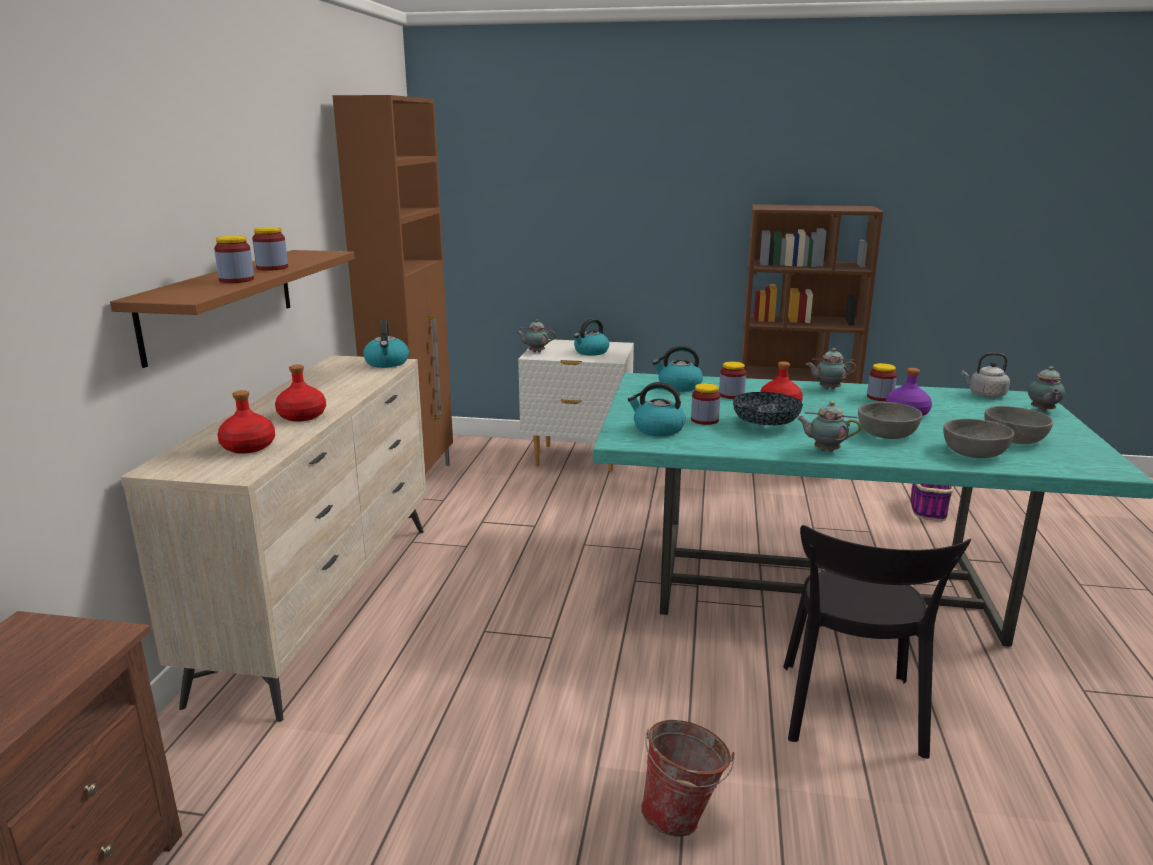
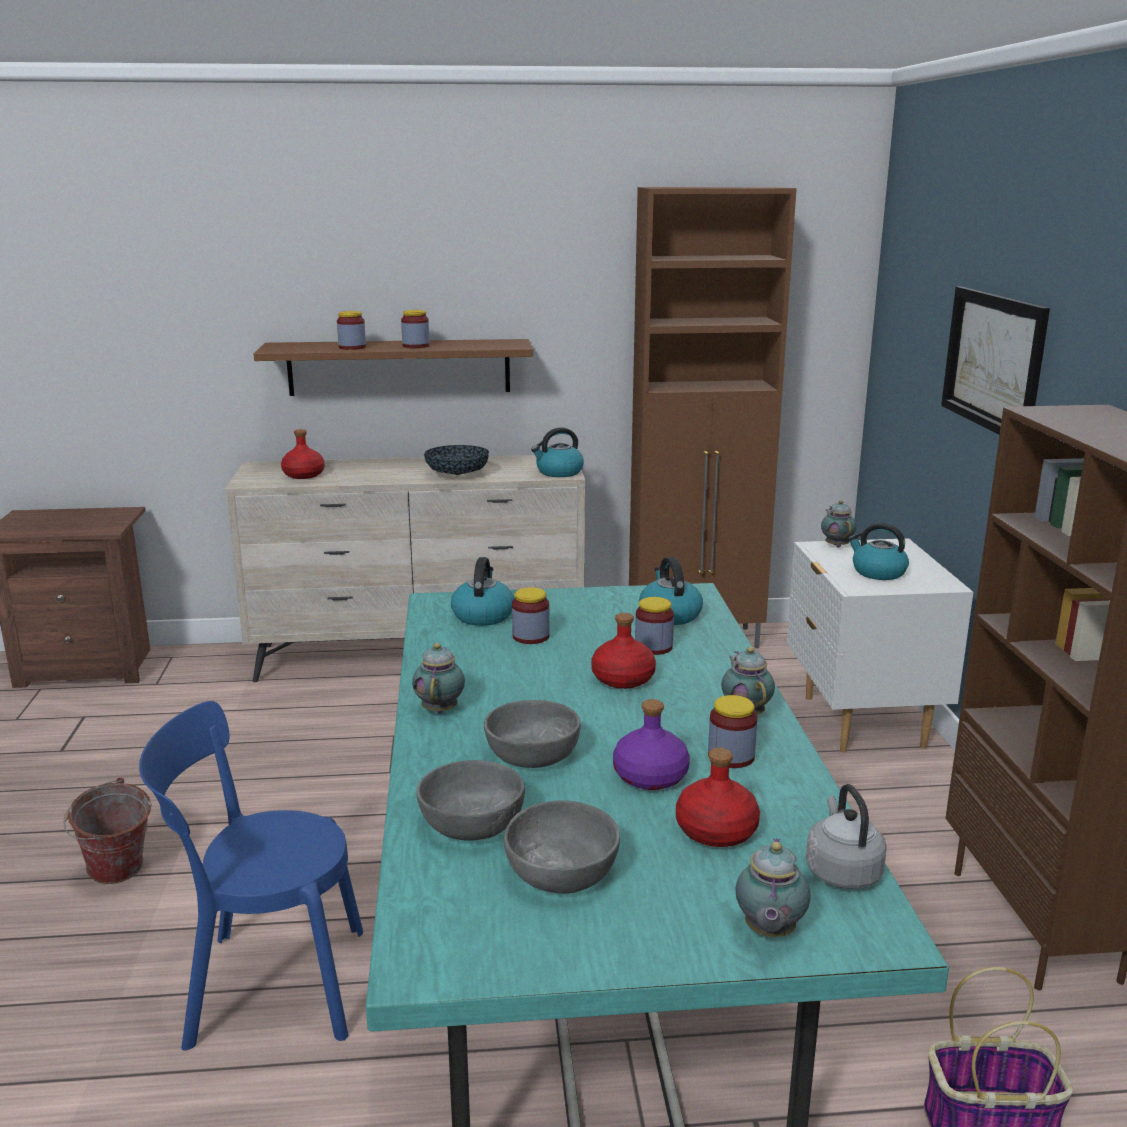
camera: 75 degrees right, 0 degrees up
red bottle [275,365,326,422] -> red bottle moved to [676,748,760,847]
bowl [733,392,803,425] -> bowl moved to [424,445,489,475]
black chair [783,525,971,759] -> blue chair [139,701,363,1051]
teapot [1028,366,1065,412] -> teapot turned 75 degrees counterclockwise [736,838,811,937]
none -> picture [941,287,1050,435]

